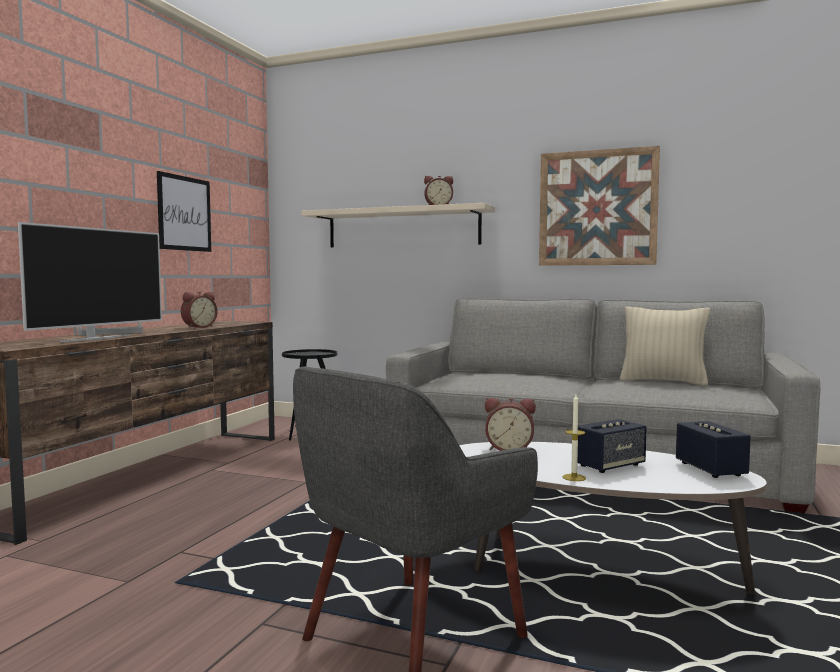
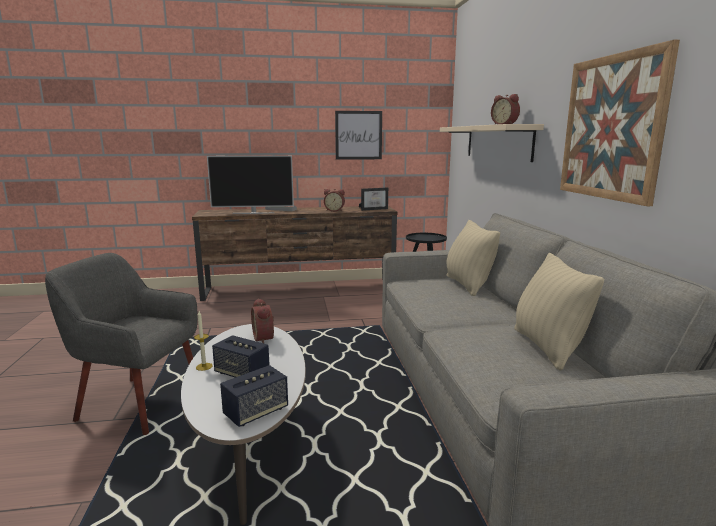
camera: 60 degrees right, 10 degrees up
none -> picture frame [359,187,388,211]
none -> beige pillow [446,220,500,296]

